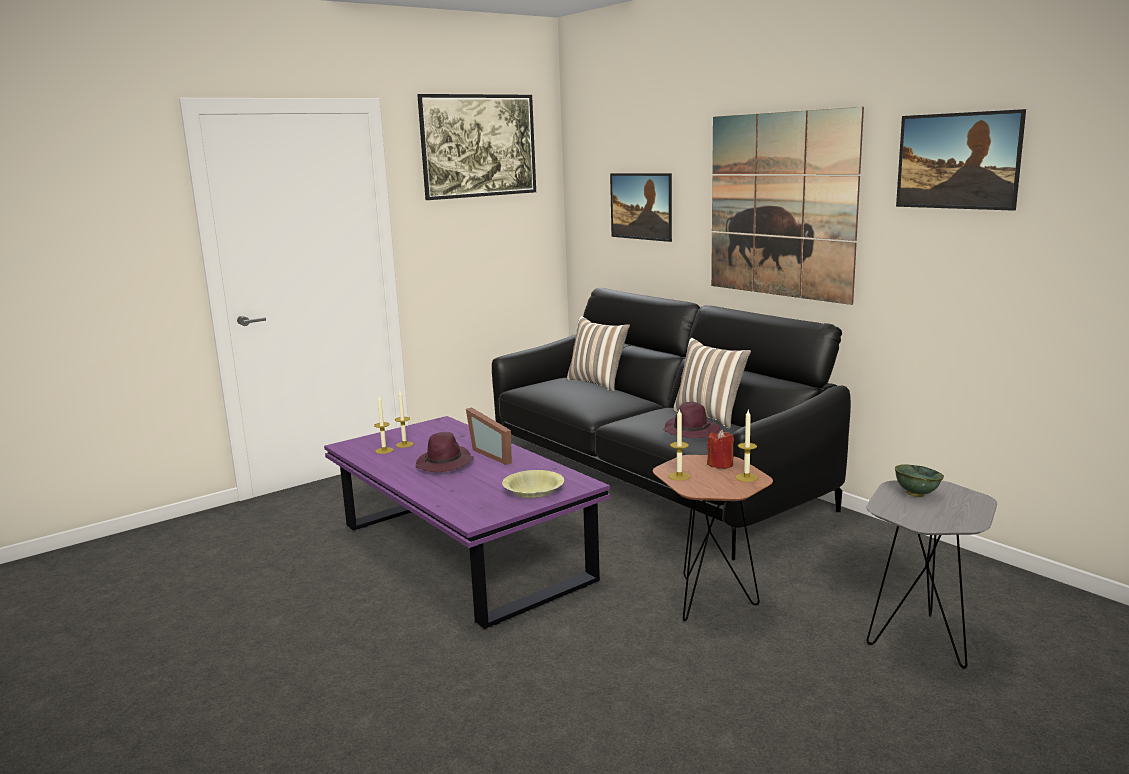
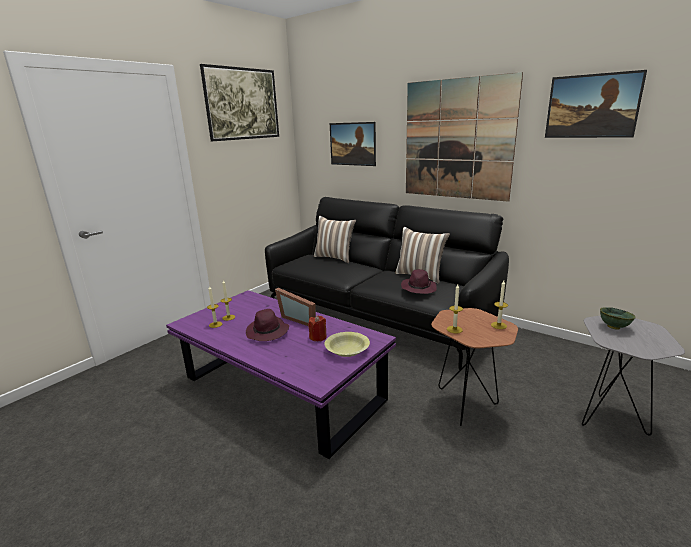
camera: 15 degrees left, 5 degrees up
red candle [707,430,734,469] -> red candle moved to [308,315,327,341]

